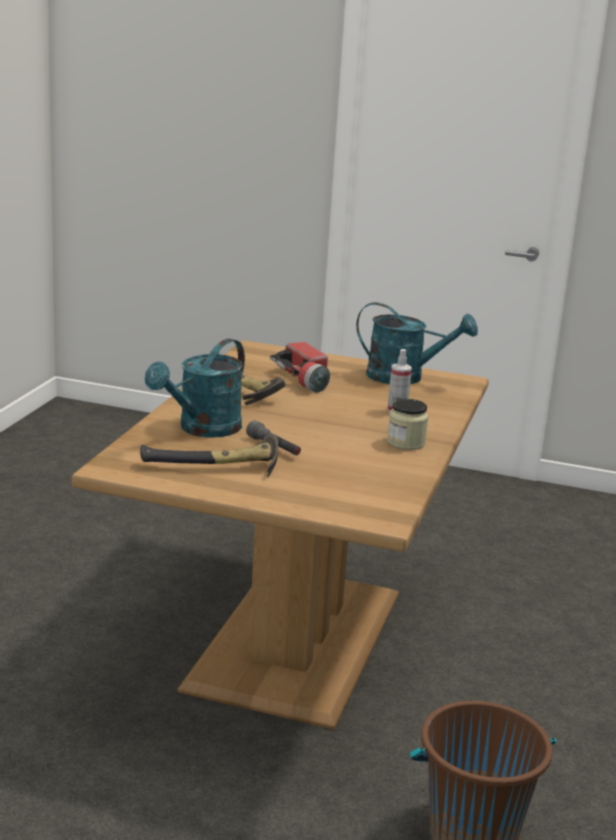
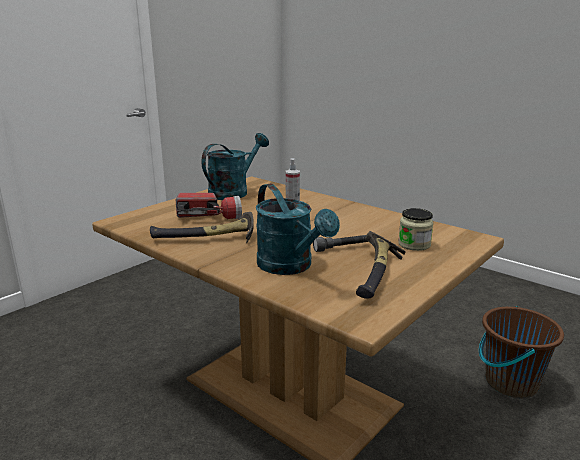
camera: 65 degrees left, 0 degrees up
jar [387,399,428,450] -> jar moved to [398,208,433,251]

